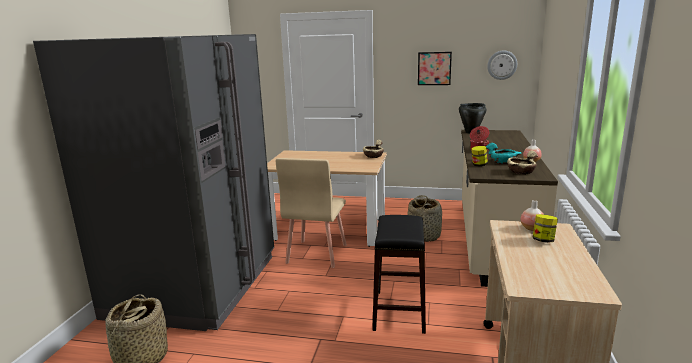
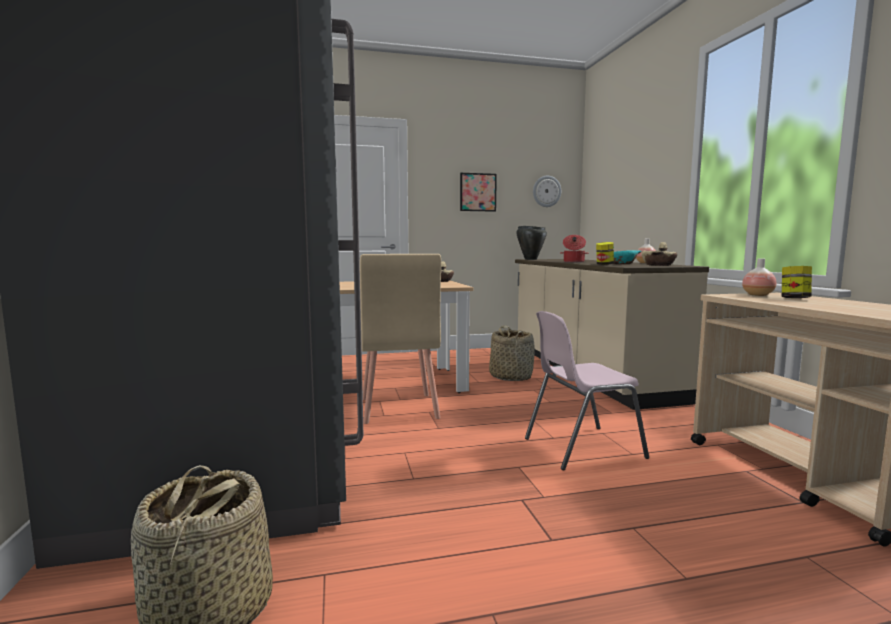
camera: 25 degrees left, 10 degrees down
black stool [372,215,426,334] -> pink chair [525,311,649,471]

